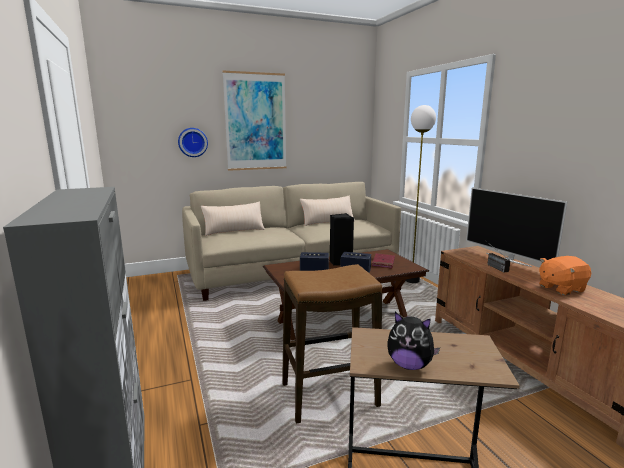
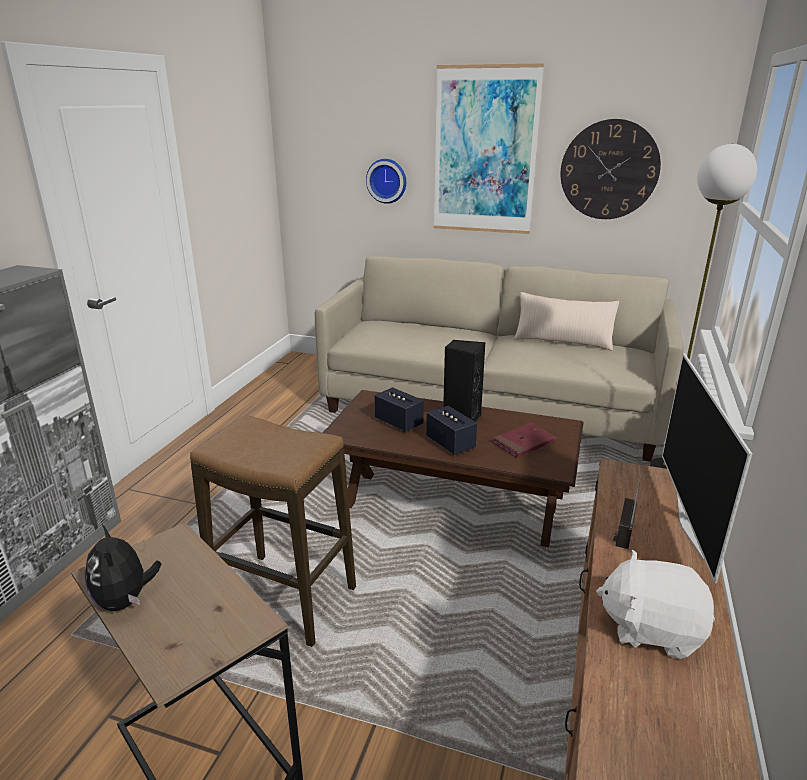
camera: 40 degrees right, 10 degrees up
beige pillow [201,202,265,236] -> none
orange plush toy [539,256,592,295] -> white plush toy [596,550,715,659]
none -> wall clock [561,119,661,219]

